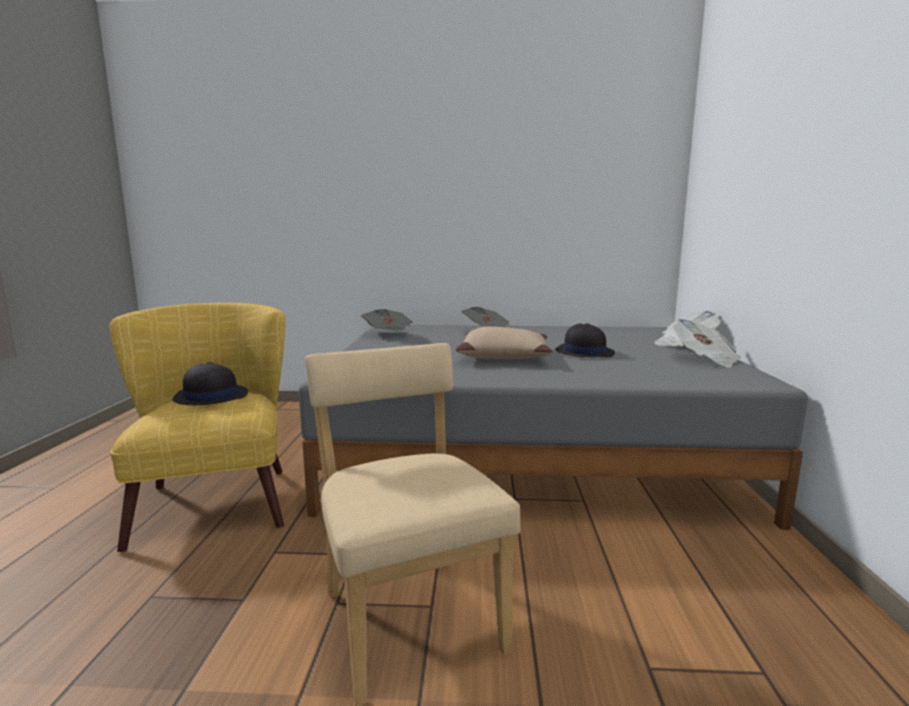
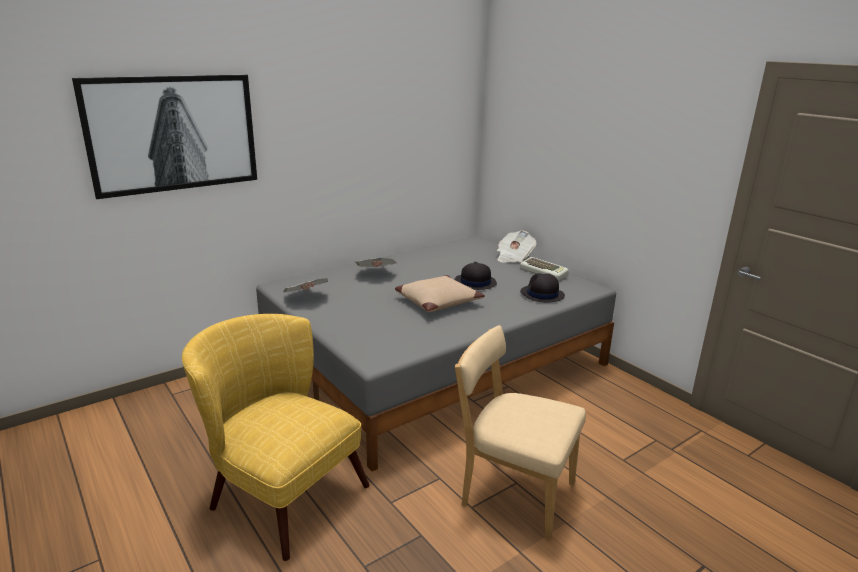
camera: 40 degrees left, 10 degrees up
black hat [173,362,248,405] -> black hat moved to [520,273,565,302]
newspaper [673,319,741,368] -> keyboard [520,257,569,281]
none -> picture [72,75,257,199]

